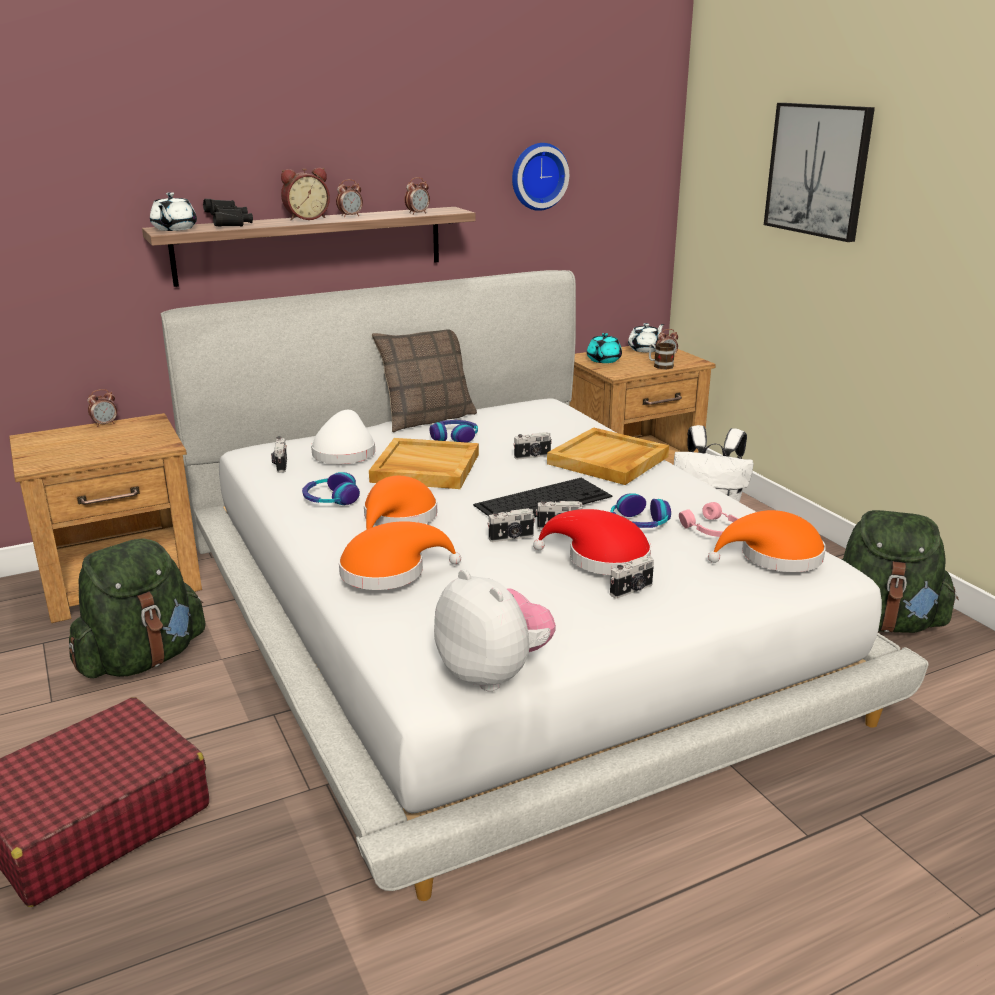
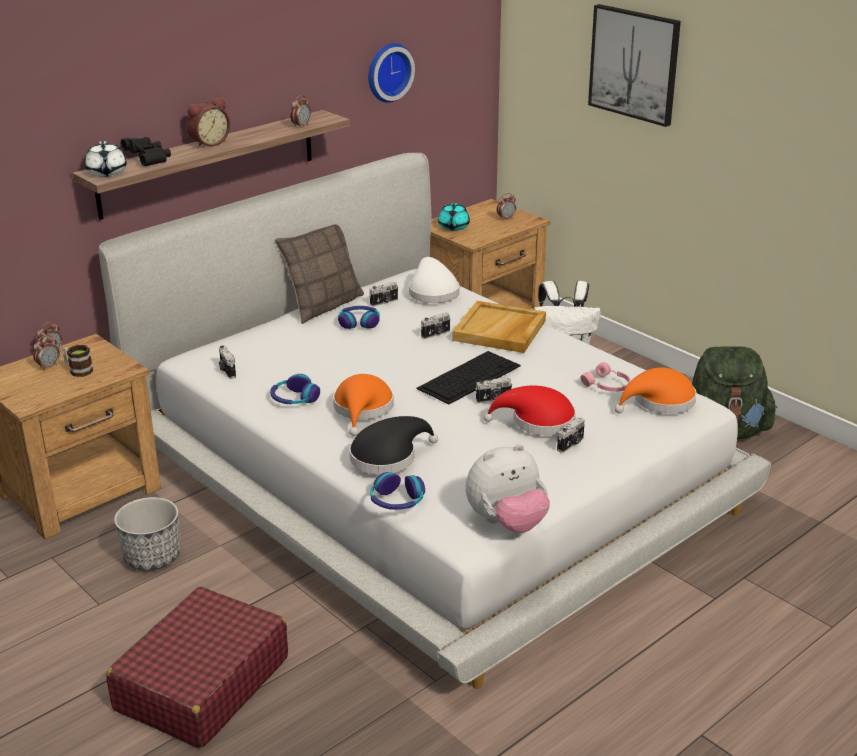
camera: 15 degrees left, 5 degrees up
green backpack [69,538,205,678] -> planter [114,497,180,570]
white hat [311,410,375,464] -> white hat moved to [409,257,459,303]
alarm clock [336,179,363,217] -> alarm clock moved to [33,335,60,370]
orange hat [339,521,461,590] -> black hat [349,416,438,474]
beige tray [369,438,479,489] -> none
plush toy [434,569,556,691] -> plush toy turned 120 degrees clockwise [465,444,550,533]
camera [487,508,535,542] -> camera moved to [369,282,398,307]
headphones [611,493,671,528] -> headphones moved to [370,472,425,510]
white teapot [628,323,664,352] -> none
mug [649,343,675,370] -> mug moved to [62,345,93,377]

